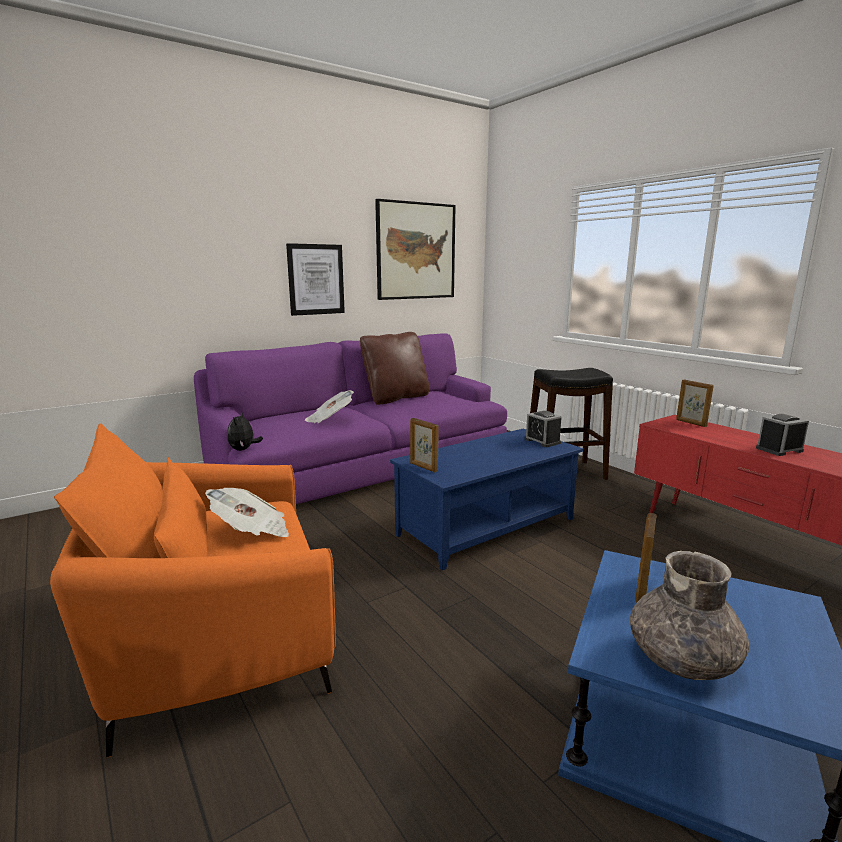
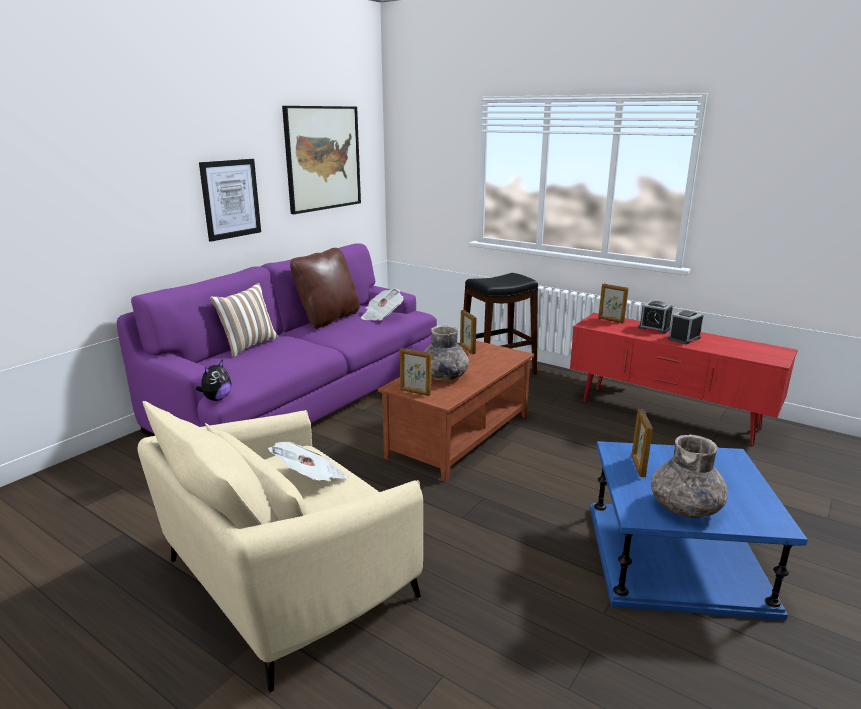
camera: 20 degrees left, 5 degrees up
orange armchair [50,423,336,757] -> beige armchair [138,401,423,693]
plush toy [227,411,263,451] -> plush toy turned 135 degrees counterclockwise [196,360,231,401]
newspaper [305,390,354,423] -> newspaper moved to [361,289,404,320]
blue coffee table [390,429,583,570] -> brown coffee table [378,341,534,482]
alarm clock [525,411,562,447] -> alarm clock moved to [638,301,673,333]
none -> pillow [210,283,278,357]
none -> grey vase [424,325,469,381]
none -> picture frame [460,310,477,354]

